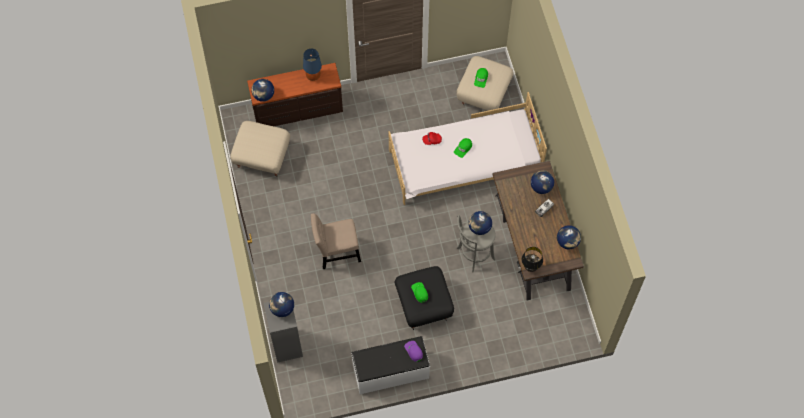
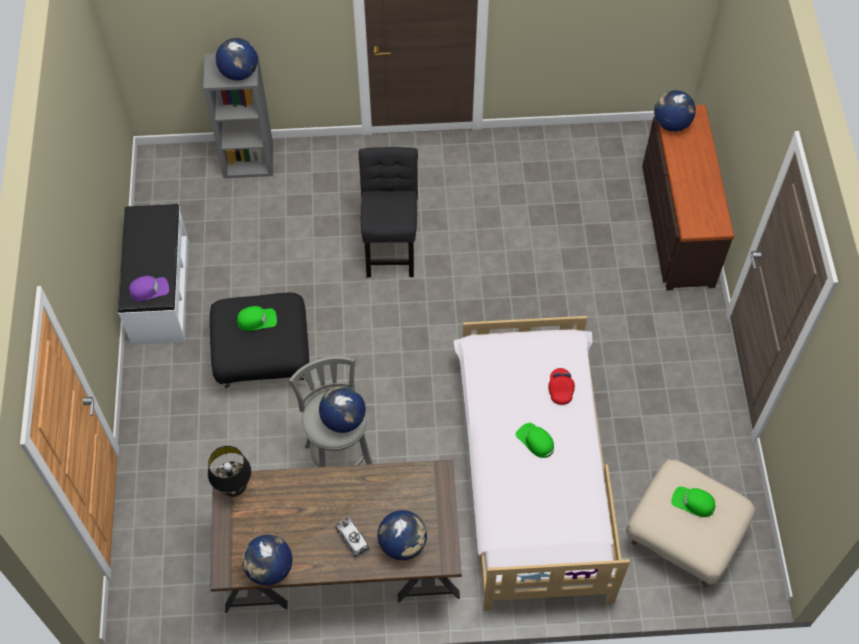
camera: 100 degrees right, 5 degrees down
beige ottoman [230,121,290,177] -> none
blue table lamp [303,49,322,81] -> none
beige chair [311,213,361,269] -> black chair [359,147,418,277]

